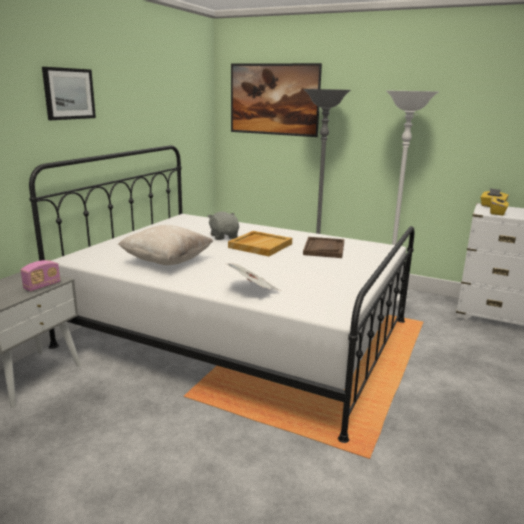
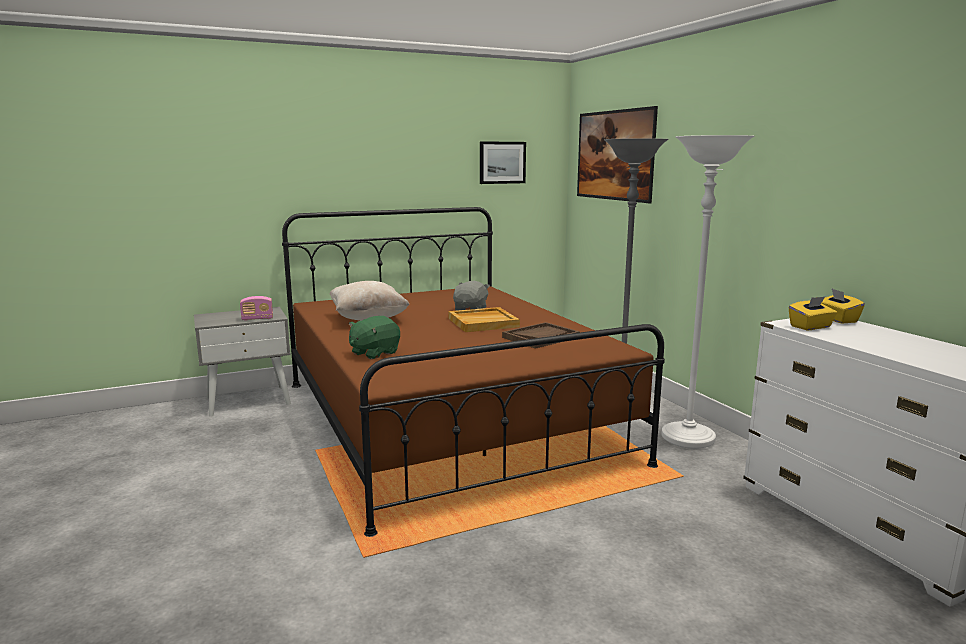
camera: 40 degrees right, 5 degrees down
white bed [29,145,414,443] -> brown bed [282,207,665,537]
picture [42,67,96,120] -> picture moved to [480,141,526,184]
newspaper [226,263,282,291] -> green plush toy [349,316,400,359]

